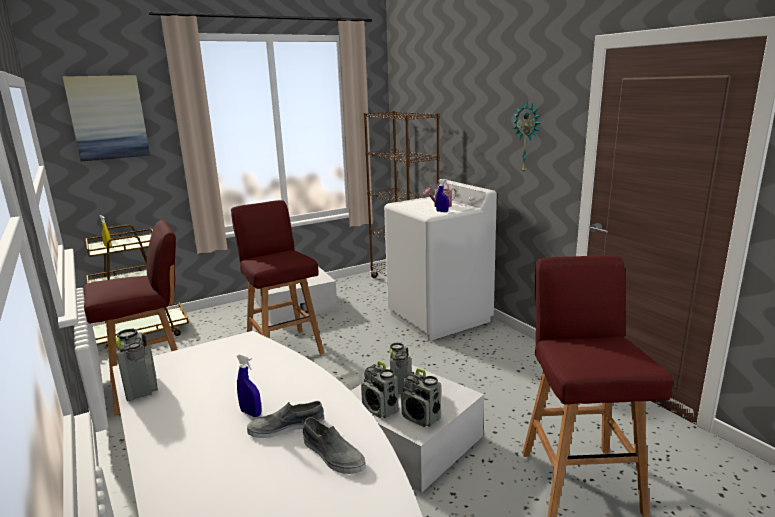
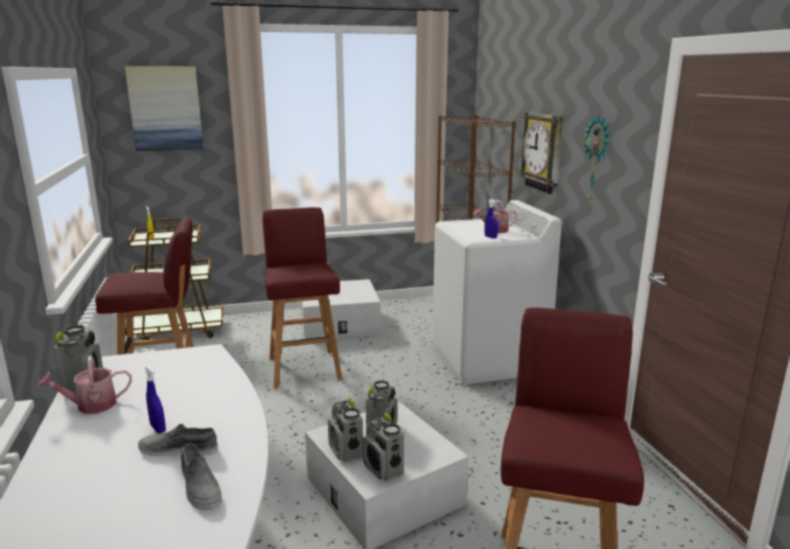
camera: 15 degrees right, 0 degrees up
none -> watering can [37,355,132,414]
none -> wall clock [520,112,563,194]

